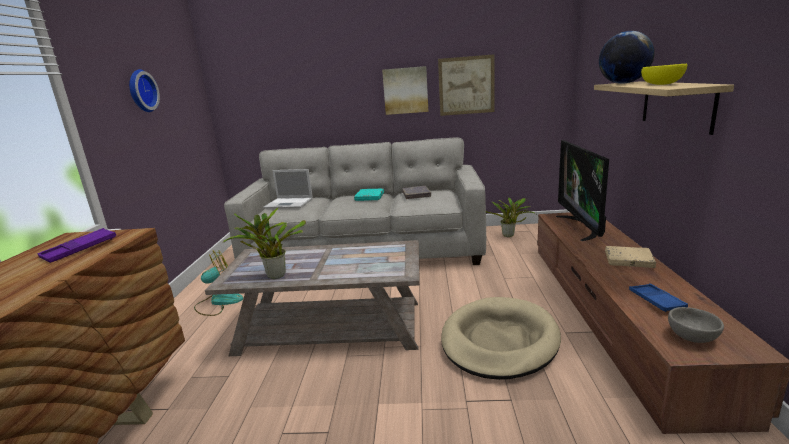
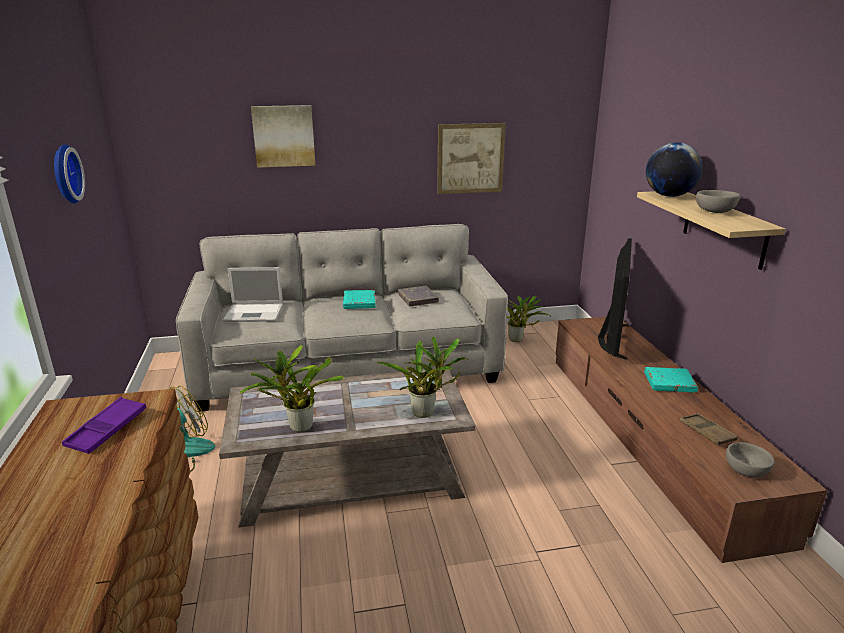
camera: 15 degrees left, 5 degrees up
picture [382,66,428,115] -> picture moved to [251,105,316,168]
beige dog bed [441,297,561,380] -> none
television [556,140,609,241] -> television turned 150 degrees counterclockwise [598,238,632,359]
beige book [605,246,656,268] -> turquoise book [644,367,698,393]
blue tray [629,284,688,312] -> brown tray [680,413,738,445]
yellow bowl [641,64,687,85] -> grey bowl [696,190,740,213]
none -> potted plant [376,337,469,418]

